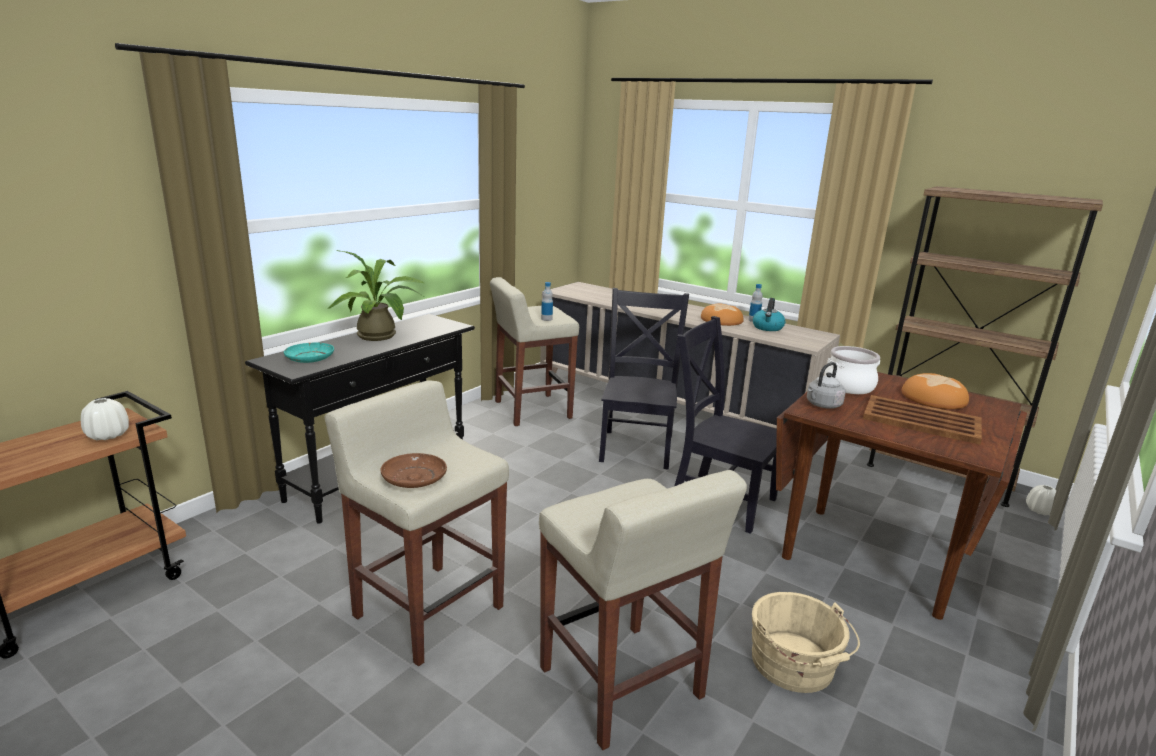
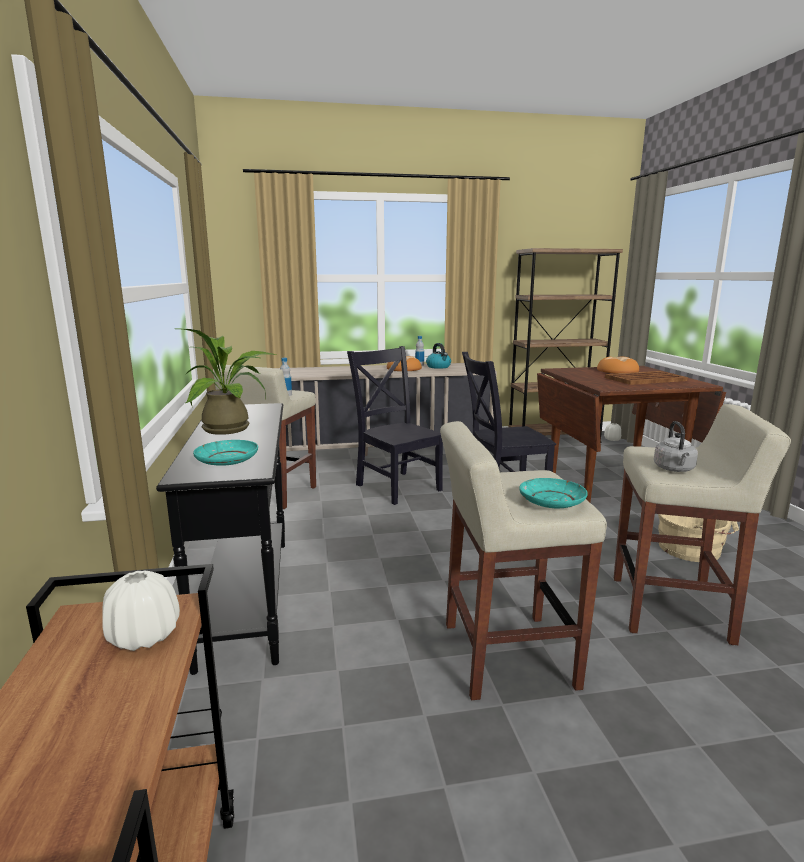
camera: 45 degrees left, 5 degrees down
brown plate [380,453,447,488] -> turquoise plate [519,478,588,508]
grey kettle [807,362,846,409] -> grey kettle moved to [654,421,698,472]
cooking pot [824,346,880,394] -> none

